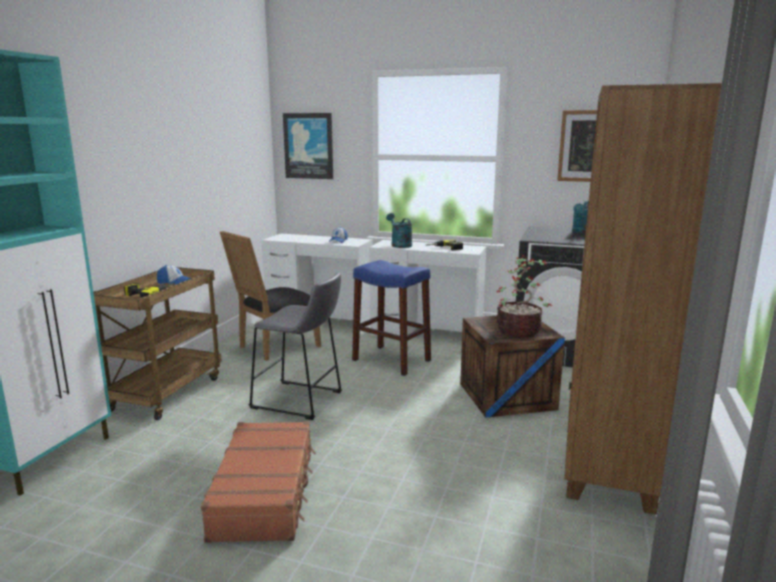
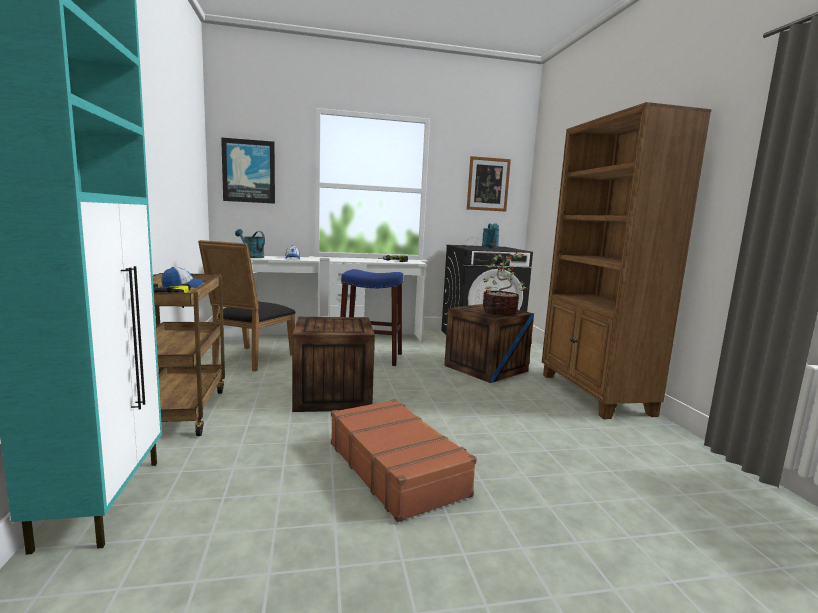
camera: 30 degrees left, 5 degrees down
grey stool [249,272,342,420] -> crate [292,317,375,412]
turquoise watering can [386,213,412,248] -> turquoise watering can moved to [235,229,265,258]

